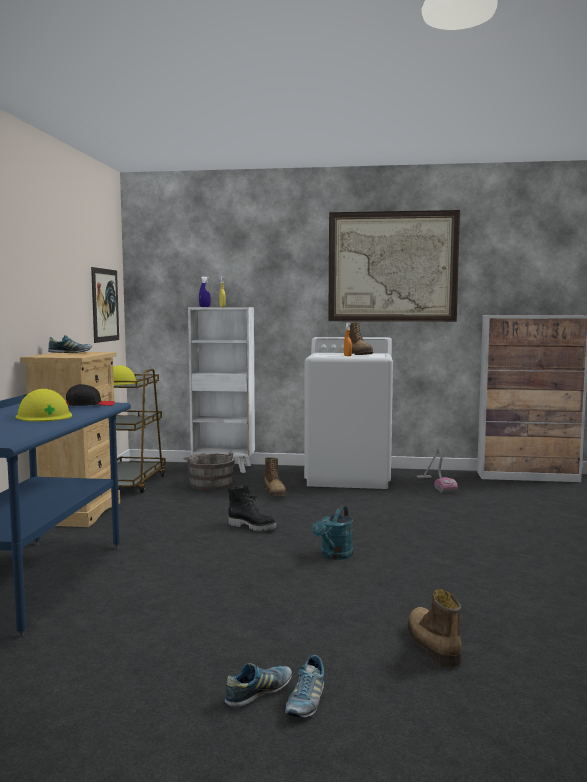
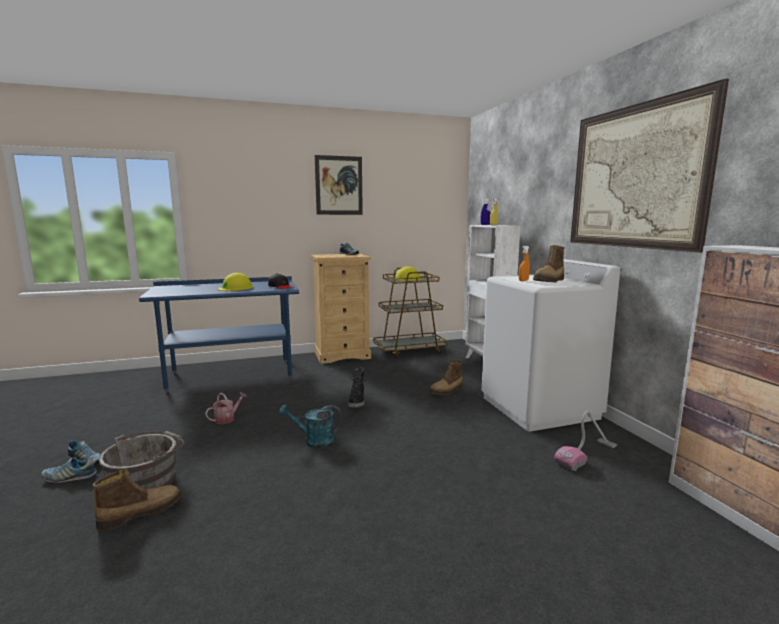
camera: 65 degrees right, 5 degrees up
picture [91,267,119,343] -> picture moved to [315,155,363,215]
grey bucket [183,452,235,491] -> grey bucket moved to [99,431,184,489]
none -> watering can [205,392,247,424]

